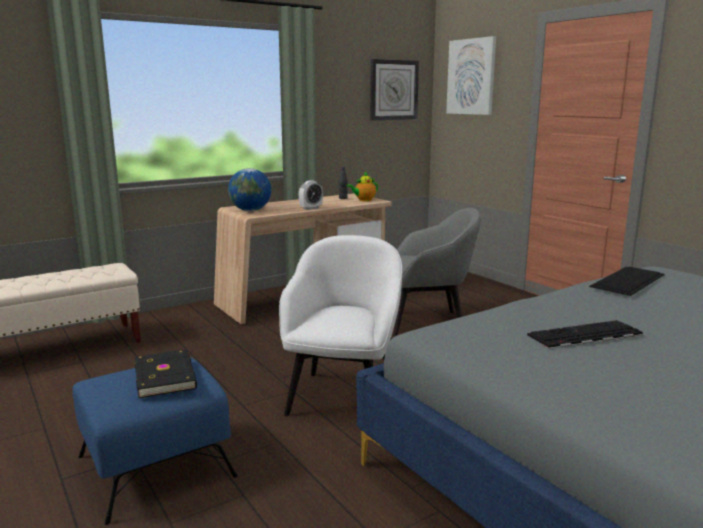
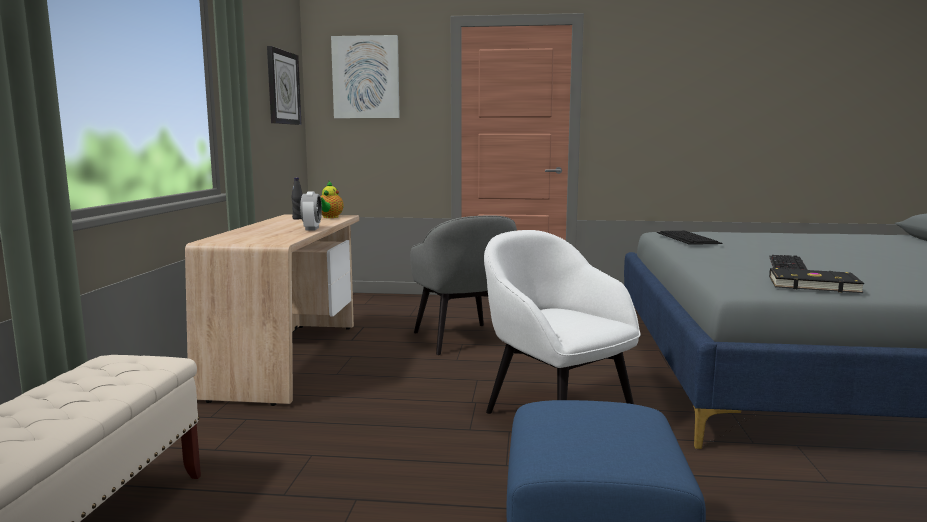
camera: 50 degrees left, 5 degrees down
black book [135,350,197,398] -> black book moved to [769,268,864,293]
globe [228,168,271,211] -> none
grey armchair [393,208,480,337] -> grey armchair turned 120 degrees clockwise [410,215,517,355]

